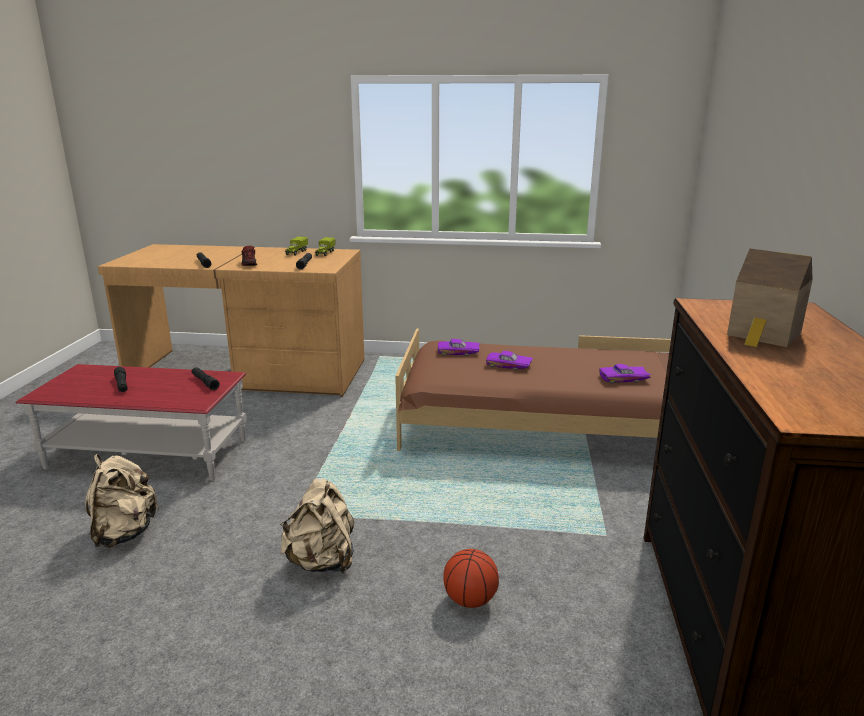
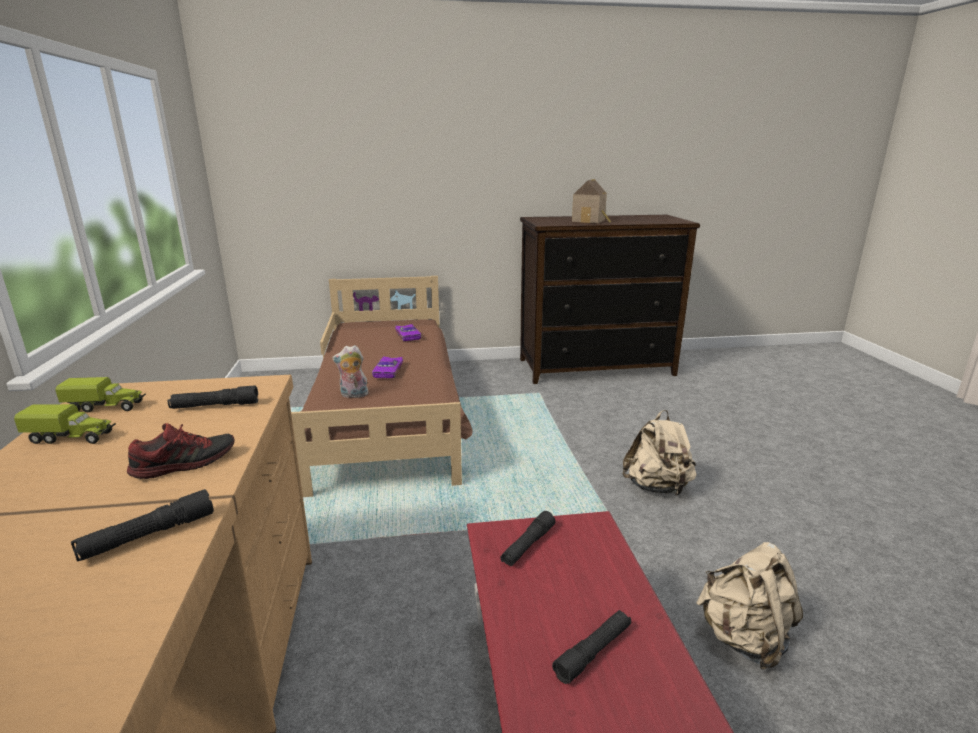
camera: 105 degrees left, 0 degrees up
purple toy car [438,339,480,356] -> plush toy [332,345,368,398]
basketball [443,549,499,608] -> none

